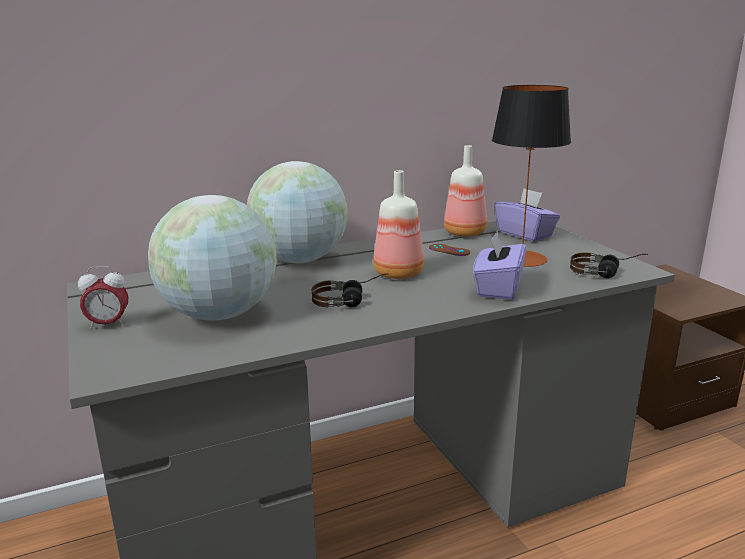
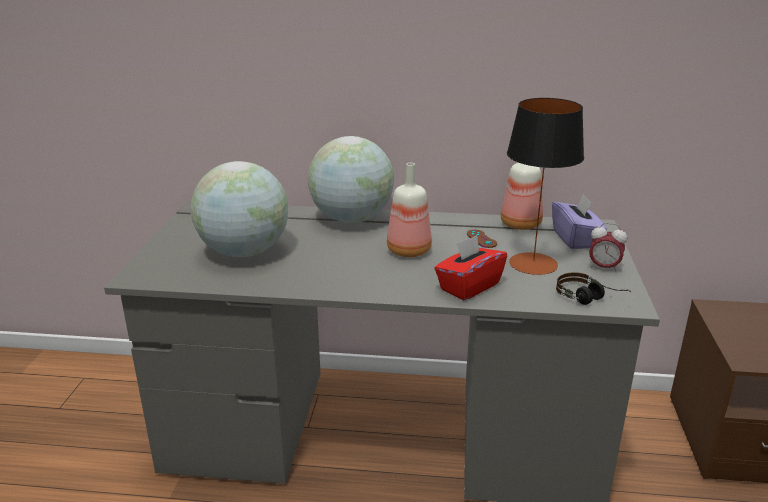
camera: 30 degrees right, 5 degrees up
alarm clock [78,266,129,329] -> alarm clock moved to [589,223,627,272]
headphones [311,274,386,307] -> none
purple tissue box [473,231,526,300] -> red tissue box [434,235,507,300]

